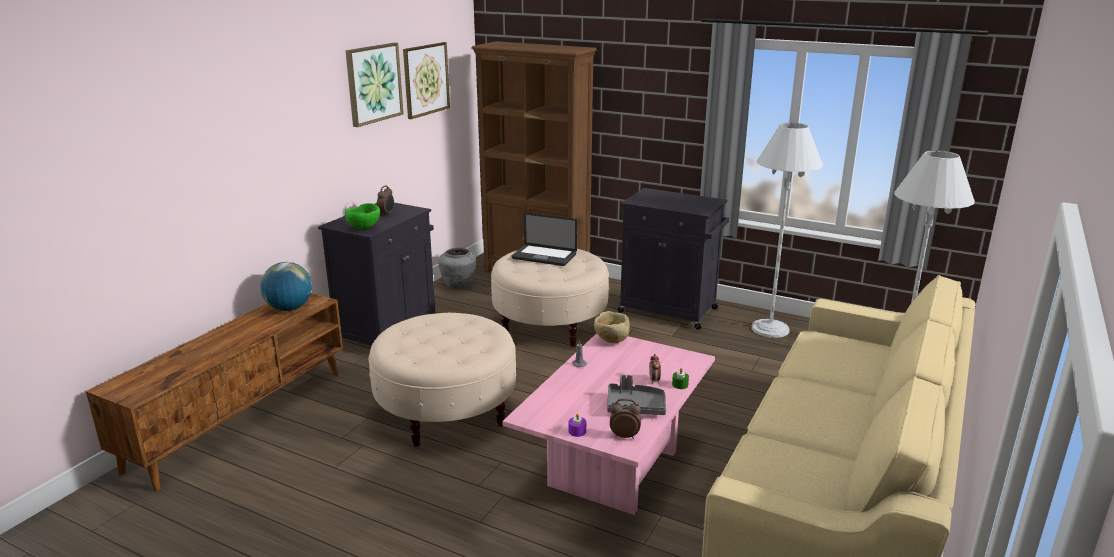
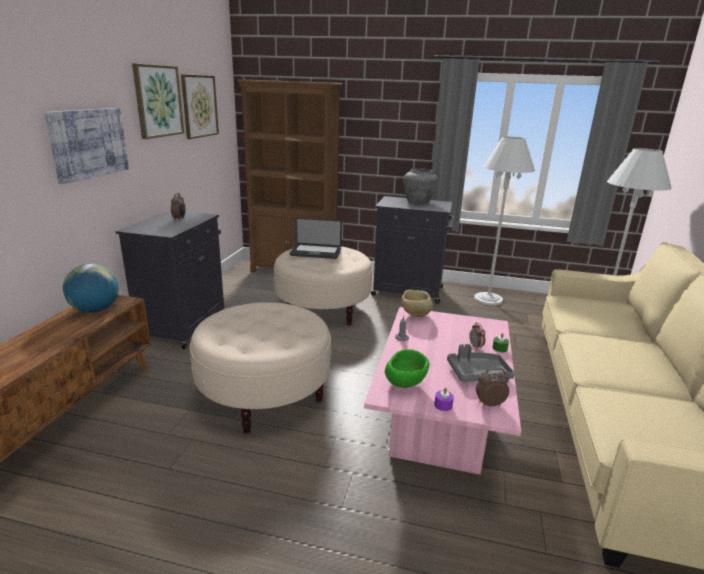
camera: 15 degrees left, 0 degrees up
green bowl [345,203,380,230] -> green bowl moved to [385,349,429,388]
grey vase [438,247,476,289] -> grey vase moved to [403,168,438,204]
none -> picture [44,108,129,184]

